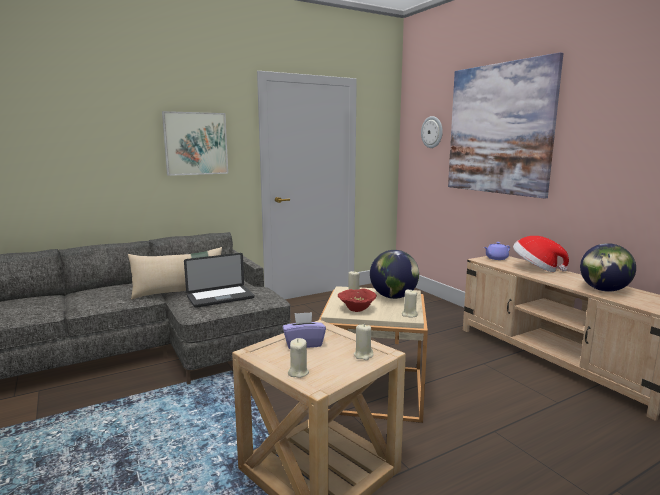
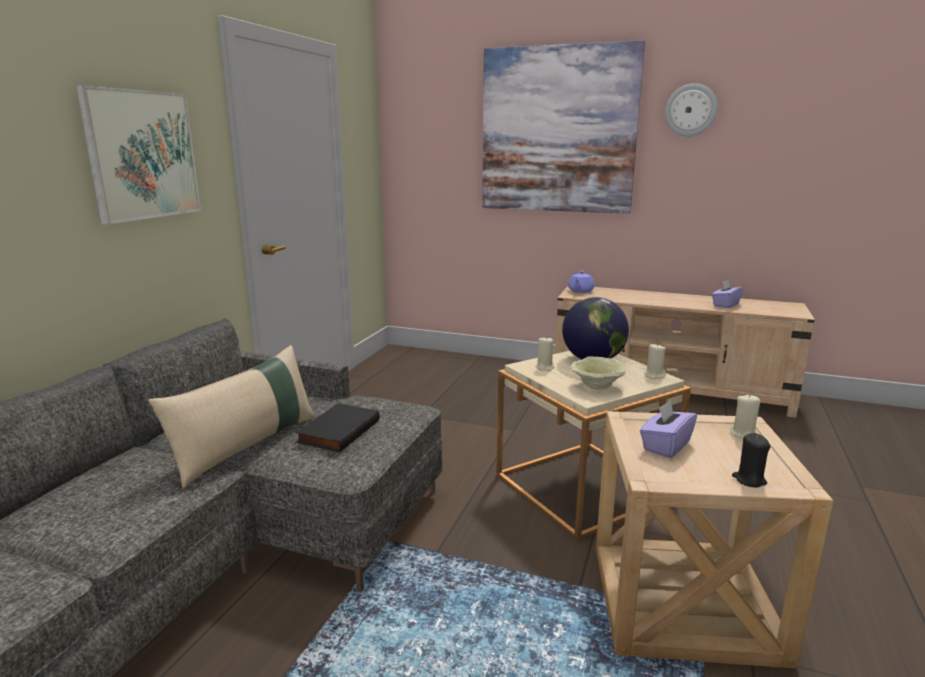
camera: 40 degrees left, 5 degrees up
laptop [184,253,255,308] -> black book [296,403,380,453]
beige candle [288,338,309,378] -> black candle [732,433,770,488]
red bowl [338,288,377,312] -> beige bowl [571,356,626,390]
wall clock [421,116,443,148] -> wall clock moved to [665,83,718,137]
hat [513,236,569,272] -> none
globe [580,243,636,292] -> purple tissue box [712,280,743,308]

